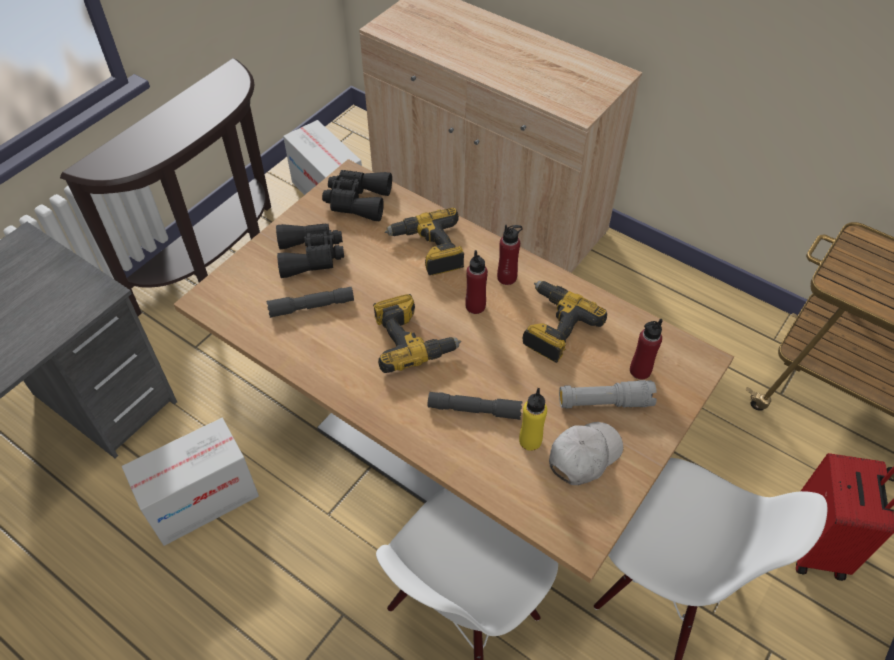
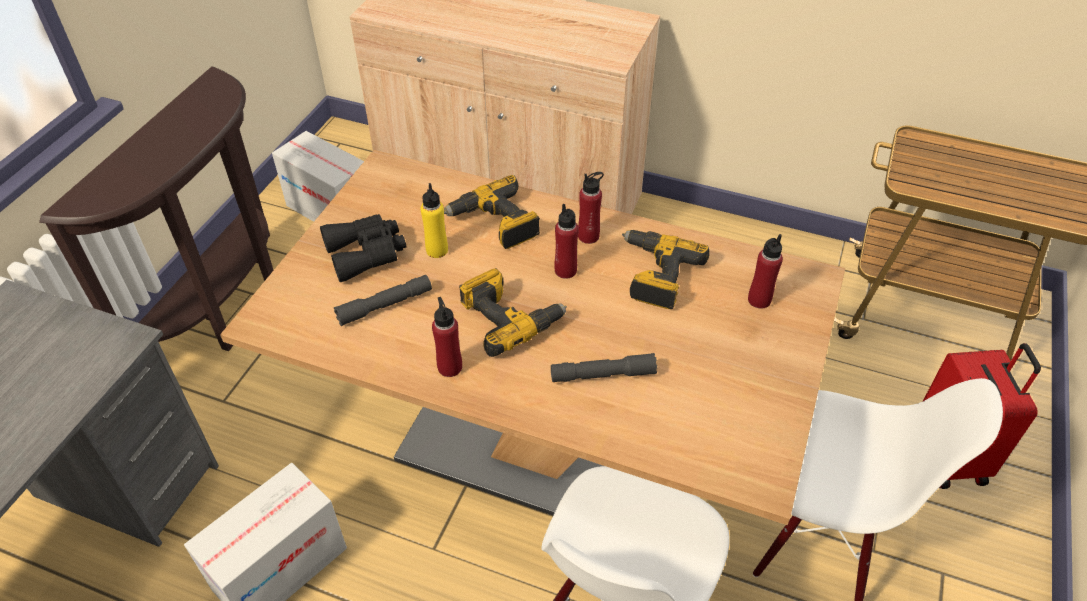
camera: 15 degrees left, 5 degrees down
black binoculars [322,170,392,221] -> none
yellow bottle [519,388,547,451] -> yellow bottle moved to [421,183,448,258]
white cap [549,422,623,485] -> none
grey flashlight [559,380,657,408] -> none
none -> red bottle [432,297,462,377]

